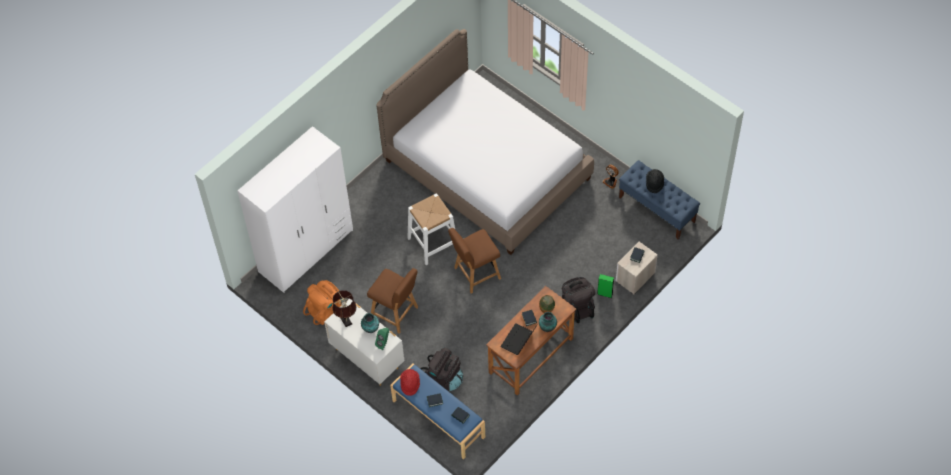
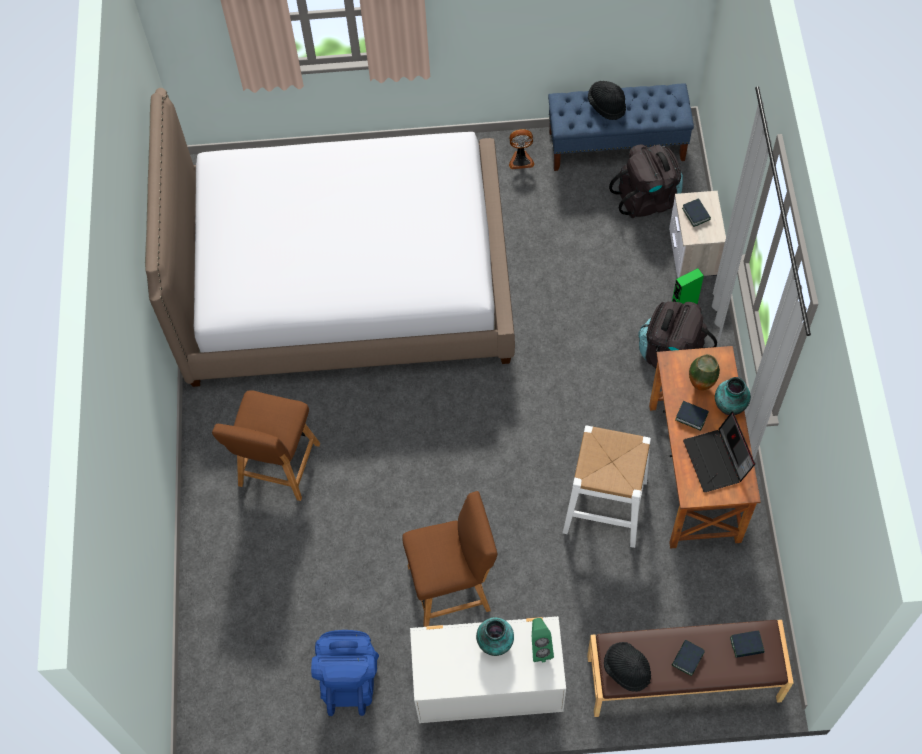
camera: 45 degrees left, 5 degrees up
white wardrobe [237,126,353,293] -> none
orange backpack [303,280,343,325] -> blue backpack [311,630,379,716]
brown table lamp [332,290,357,327] -> none
blue bench [390,363,485,460] -> brown bench [587,620,794,717]
red hat [400,369,420,396] -> black hat [604,642,651,692]
white stool [407,193,455,265] -> white stool moved to [563,425,651,548]
black backpack [421,348,463,391] -> black backpack moved to [609,145,683,218]
brown chair [448,228,501,294] -> brown chair moved to [212,391,320,501]

